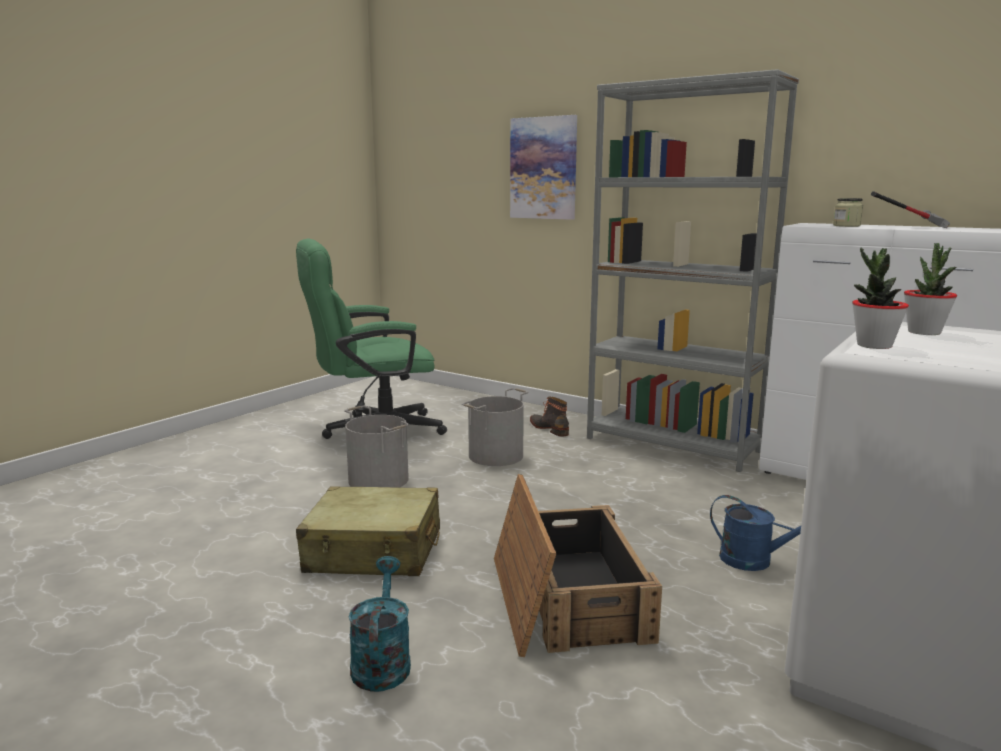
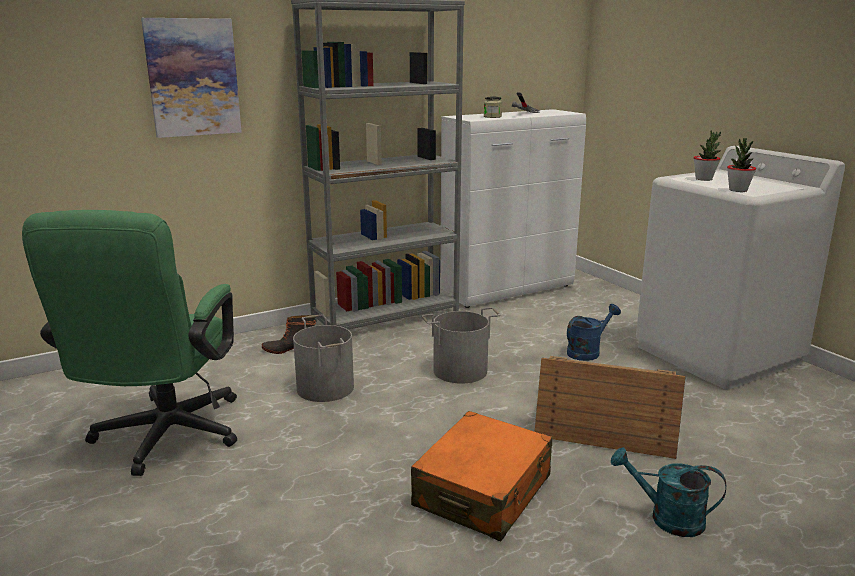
camera: 65 degrees left, 5 degrees up
beige suitcase [296,486,440,576] -> orange suitcase [411,411,553,541]
grey bucket [344,405,409,488] -> grey bucket moved to [422,307,500,384]

